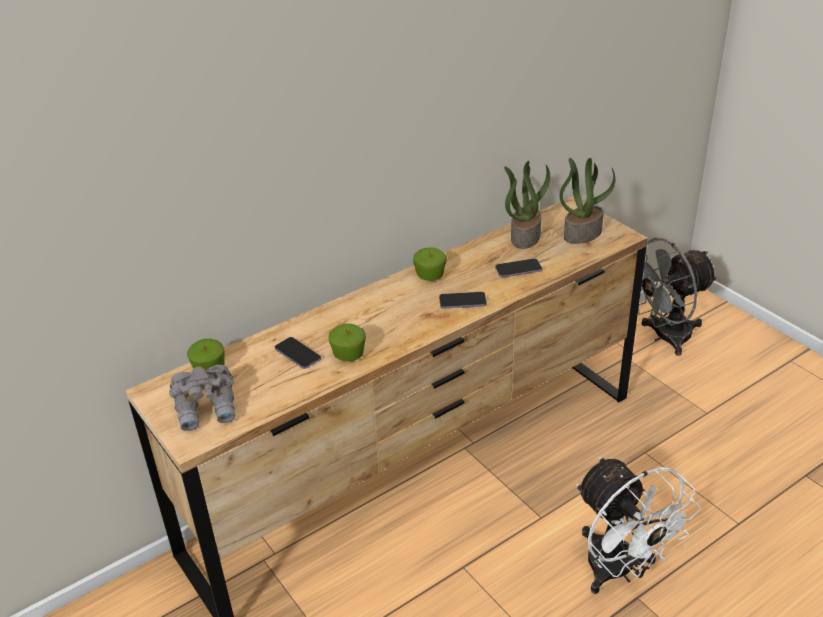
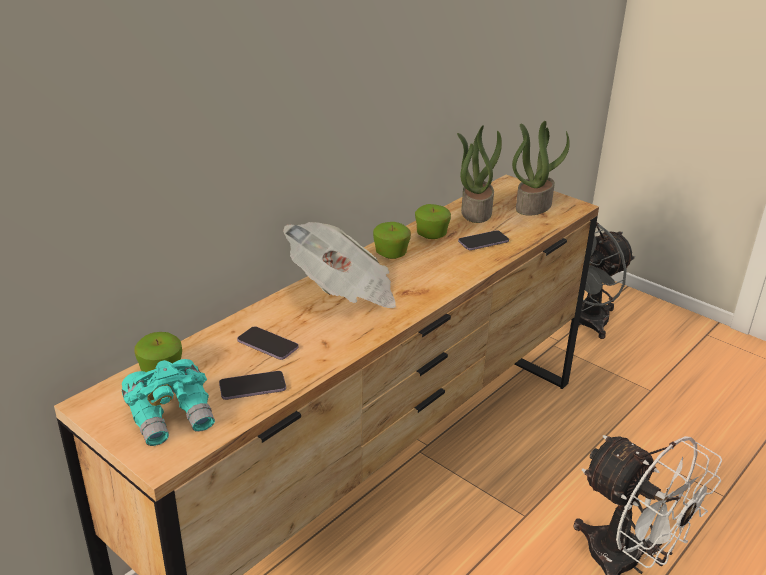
camera: 15 degrees left, 5 degrees down
grey binoculars [169,365,235,431] -> turquoise binoculars [122,359,215,446]
apple [328,323,366,361] -> apple moved to [415,204,451,239]
phone [439,292,487,309] -> phone moved to [219,371,286,400]
none -> newspaper [283,222,396,308]

